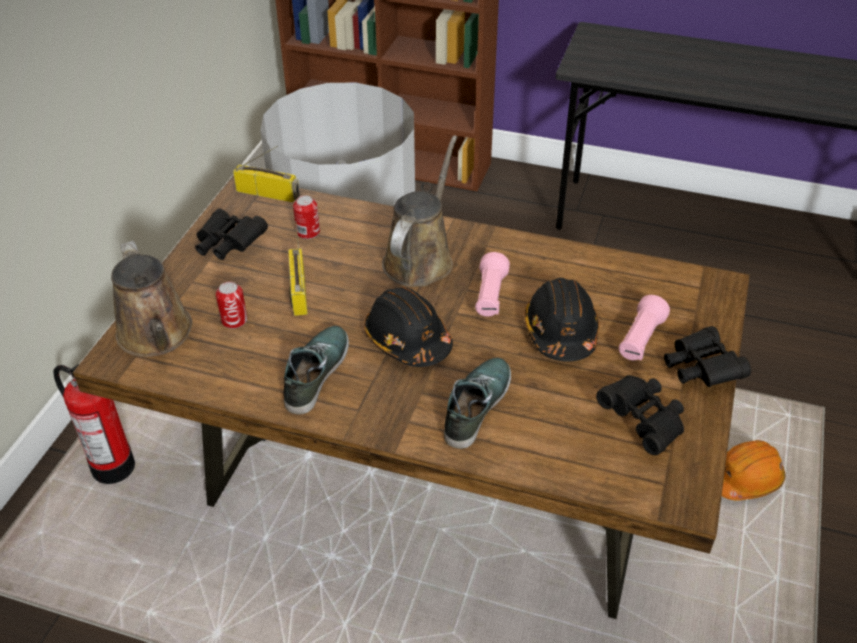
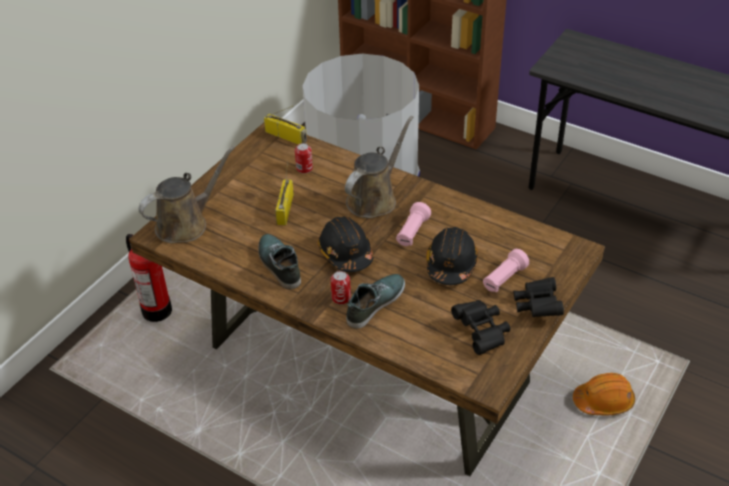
camera: 15 degrees right, 0 degrees up
brown watering can [111,241,193,357] -> brown watering can turned 120 degrees counterclockwise [138,146,235,244]
black binoculars [195,209,268,260] -> none
can [216,282,247,329] -> can moved to [331,271,351,305]
shoe [283,326,349,415] -> shoe turned 60 degrees counterclockwise [258,234,301,289]

